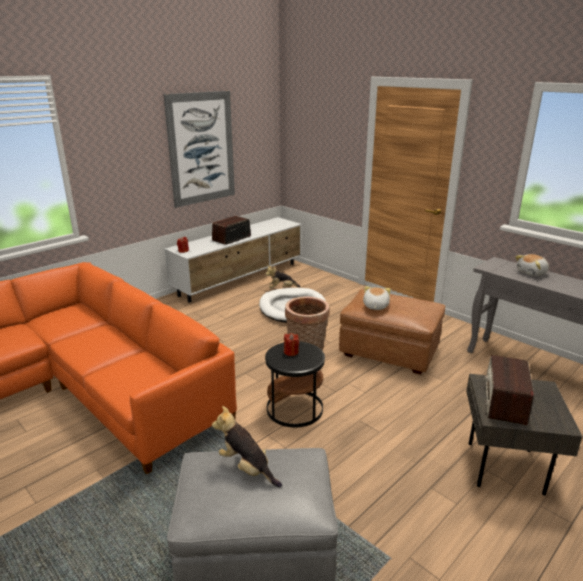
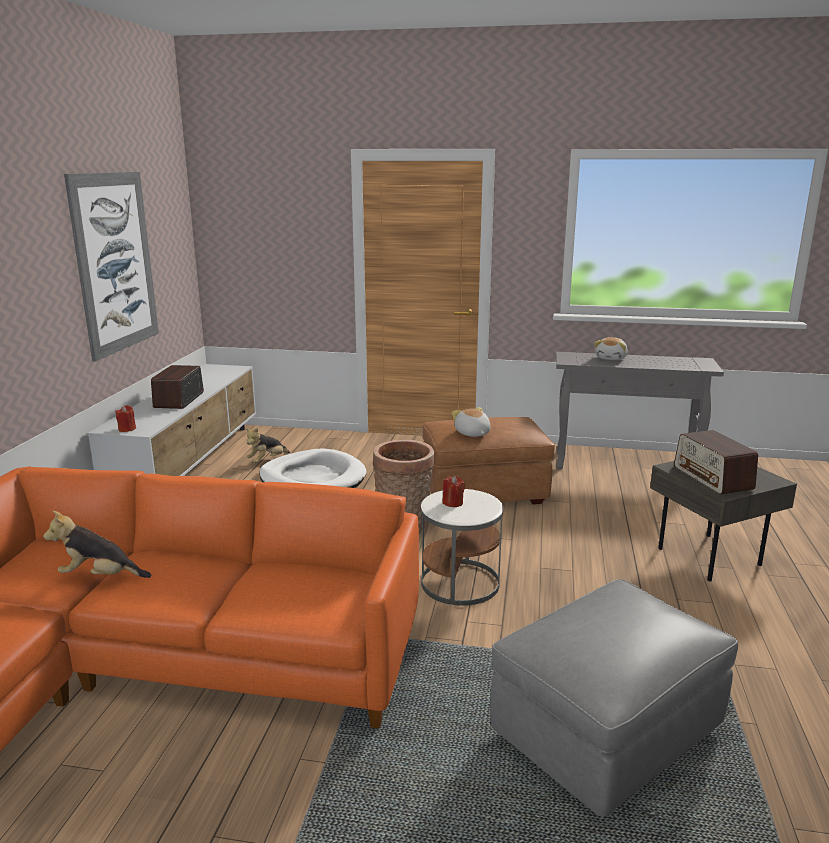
camera: 35 degrees left, 5 degrees down
plush toy [212,406,282,487] -> plush toy moved to [43,510,151,578]
black side table [265,341,325,427] -> white side table [421,489,503,606]

